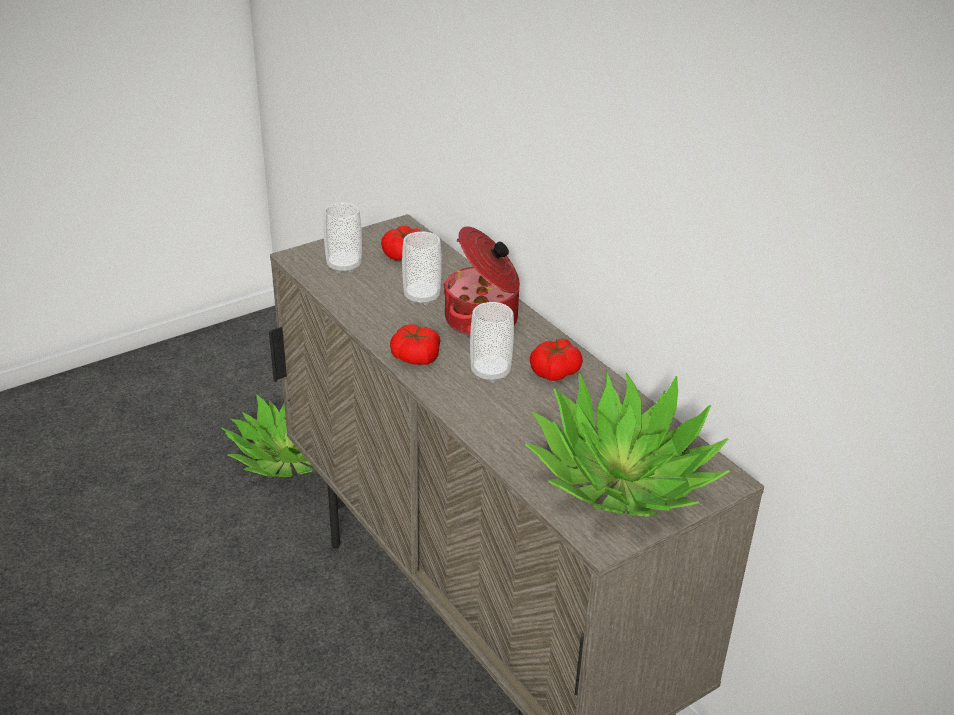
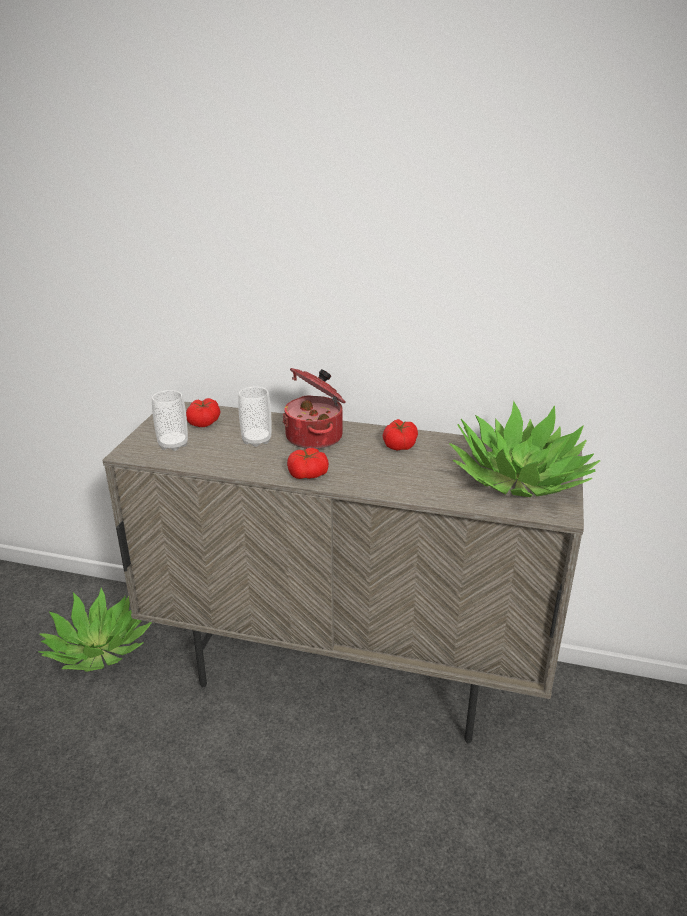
camera: 40 degrees left, 5 degrees down
cup [470,302,514,383] -> none

